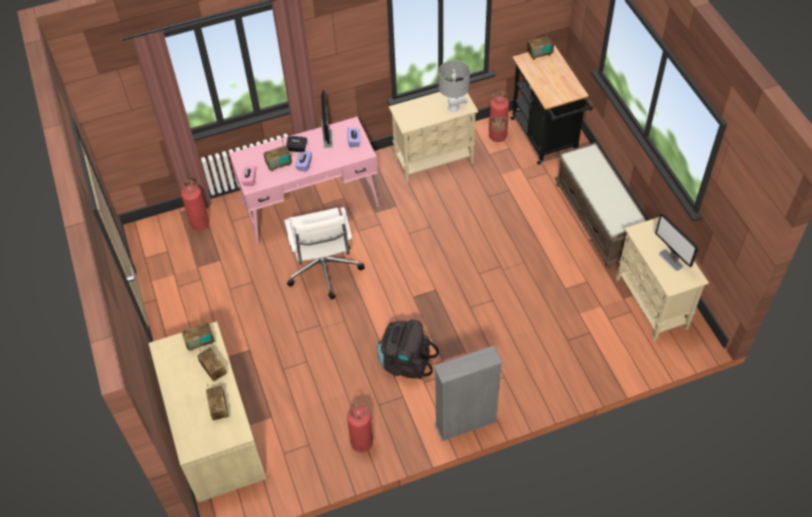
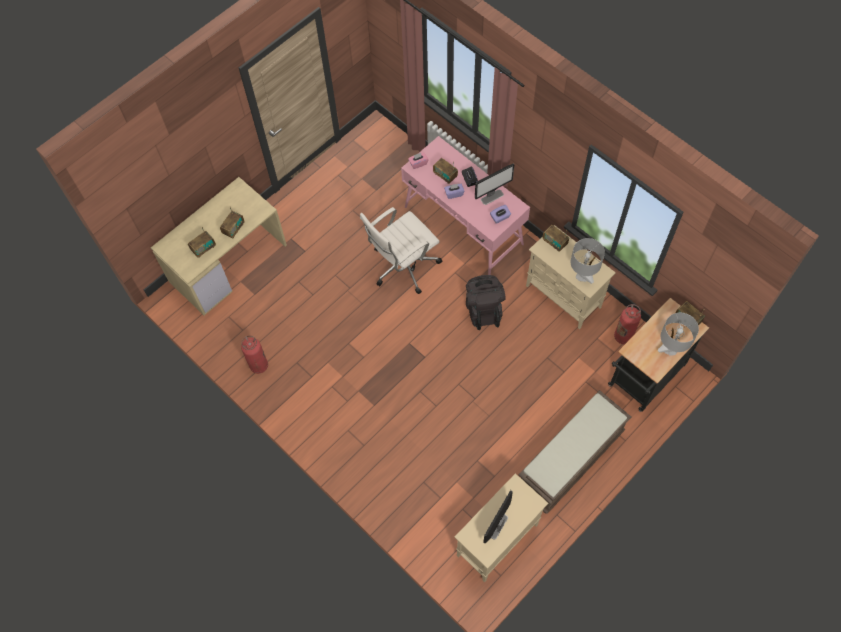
camera: 65 degrees right, 10 degrees up
fire extinguisher [181,180,209,231] -> none
radio [182,317,214,351] -> radio moved to [542,225,569,252]
black backpack [377,320,439,379] -> black backpack moved to [466,275,505,330]
grey bookcase [434,345,503,441] -> none
none -> grey table lamp [658,313,699,355]

